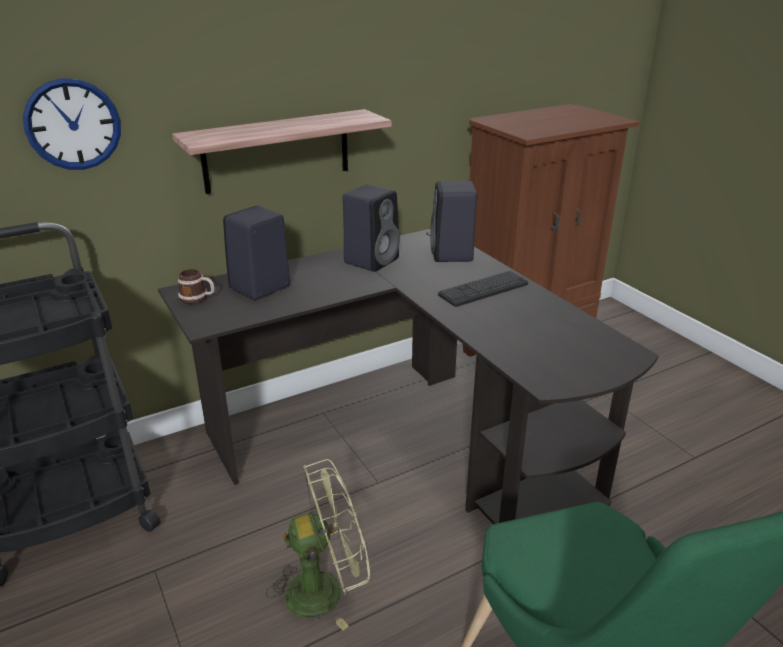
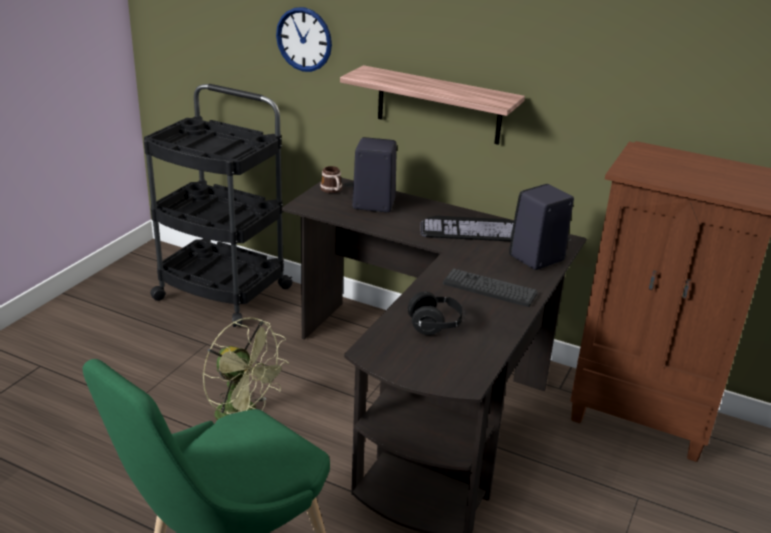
camera: 55 degrees right, 0 degrees up
black speaker [343,184,400,272] -> keyboard [421,216,514,241]
none -> black headphones [408,291,465,335]

